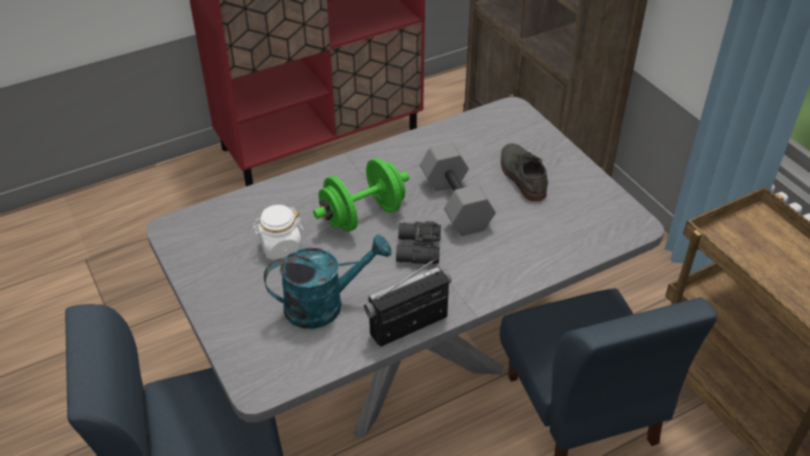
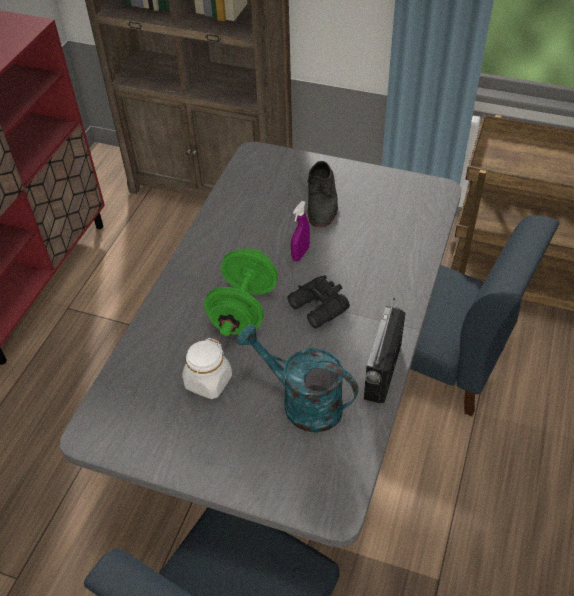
camera: 40 degrees left, 5 degrees up
turquoise watering can [264,235,391,329] -> turquoise watering can turned 90 degrees counterclockwise [236,324,358,433]
grey dumbbell [420,142,496,236] -> purple spray bottle [291,201,310,261]
grey shoe [501,143,548,202] -> grey shoe turned 120 degrees counterclockwise [307,161,338,227]

